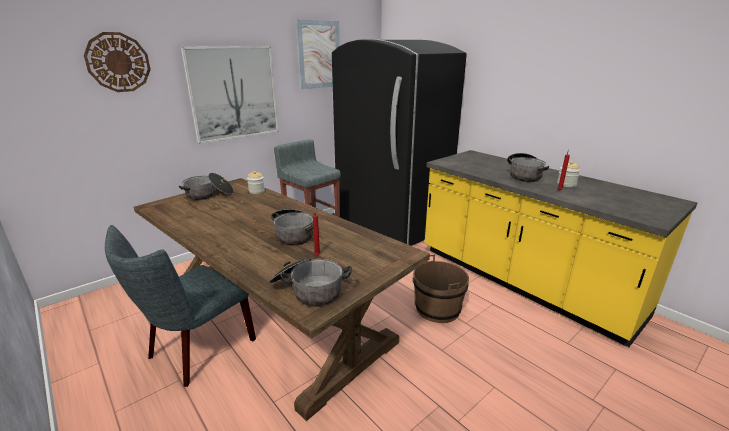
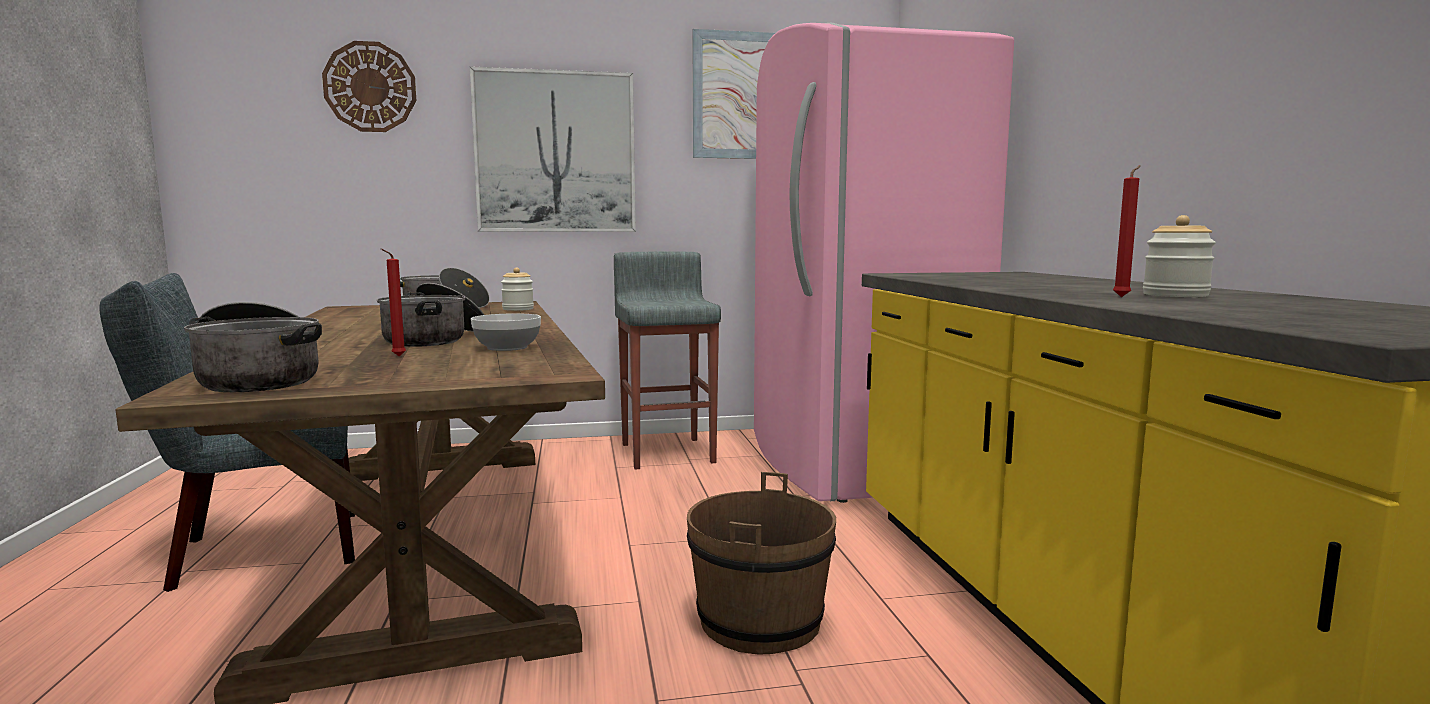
camera: 30 degrees right, 15 degrees down
black fridge [332,39,467,246] -> pink fridge [754,23,1014,503]
cooking pot [507,153,549,182] -> none
none -> bowl [471,313,541,351]

